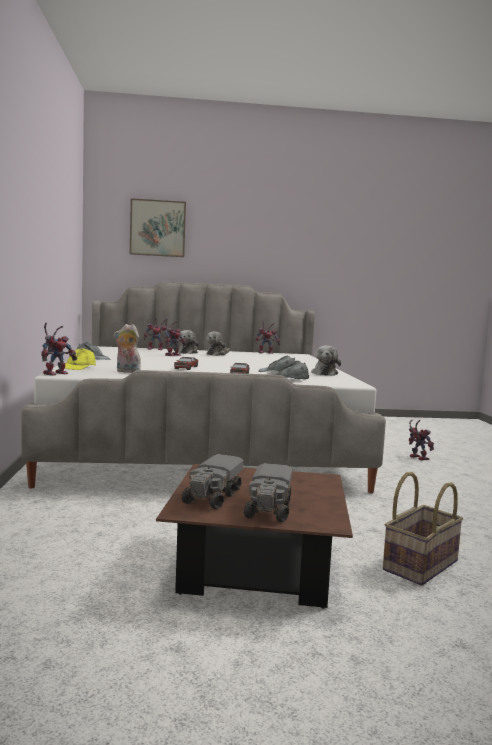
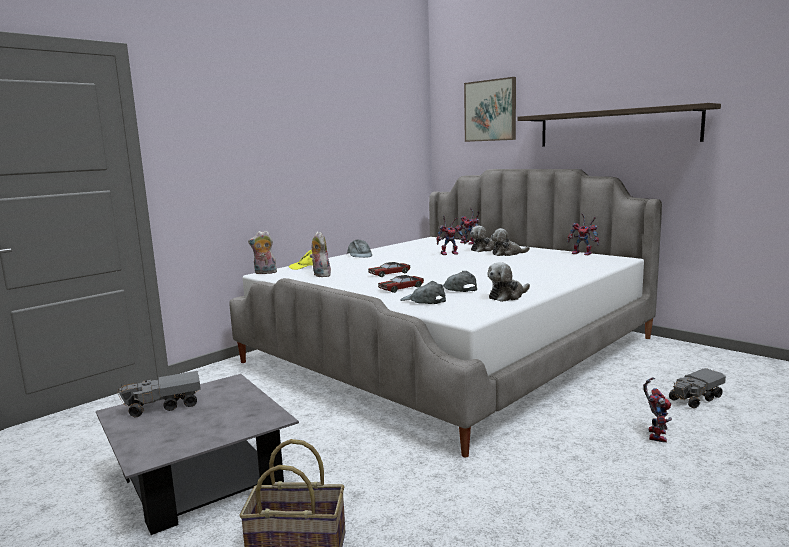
camera: 50 degrees right, 5 degrees up
toy robot [41,322,77,376] -> plush toy [248,231,277,274]
brown coffee table [156,464,353,609] -> grey coffee table [96,374,299,535]
toy truck [244,463,292,522] -> toy truck moved to [669,368,726,408]
none -> shelf [517,103,721,147]

